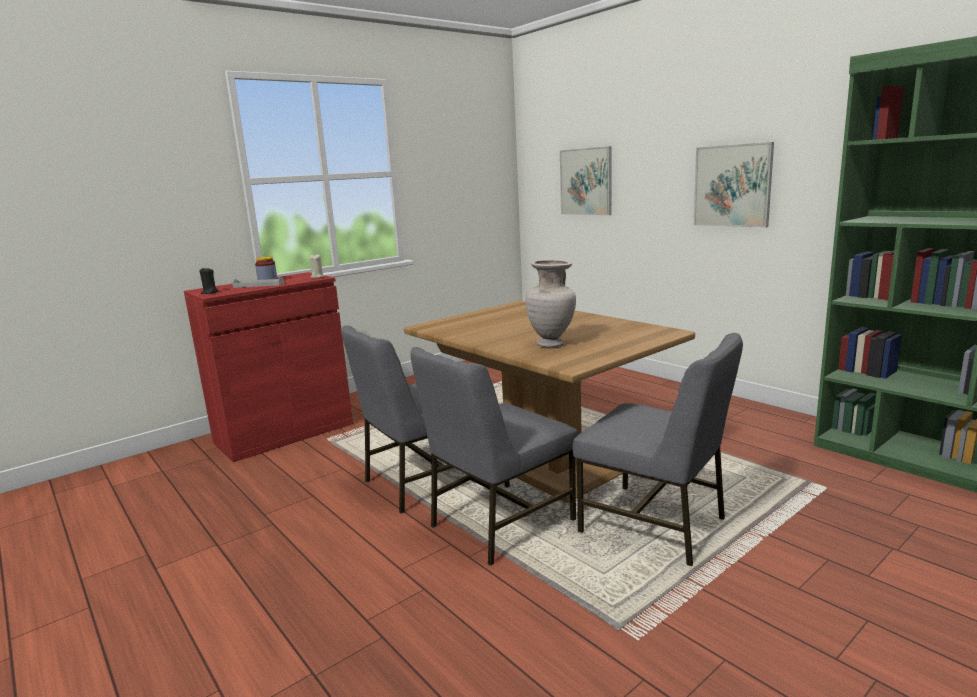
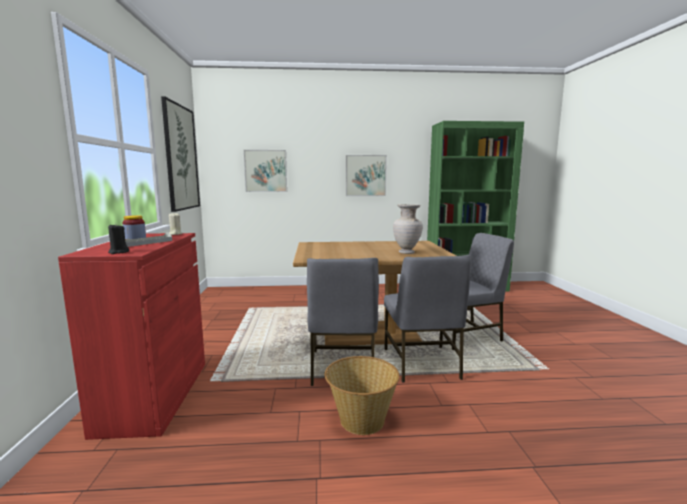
camera: 55 degrees left, 5 degrees down
none -> picture [161,96,200,212]
none -> basket [325,356,400,435]

